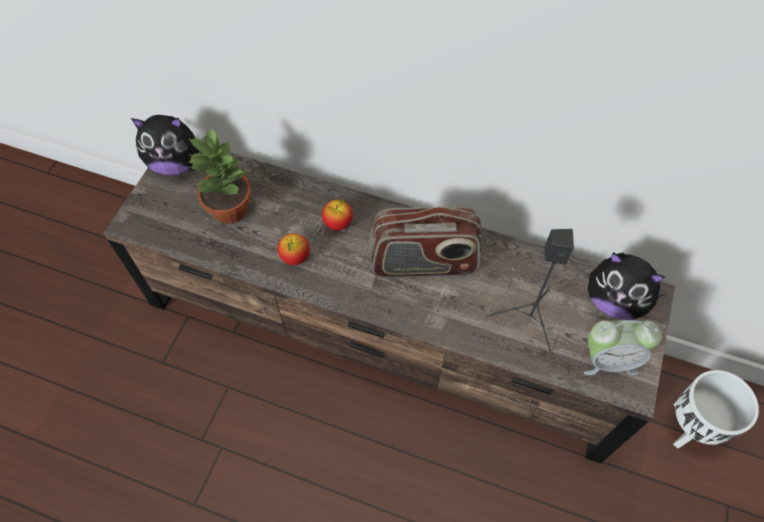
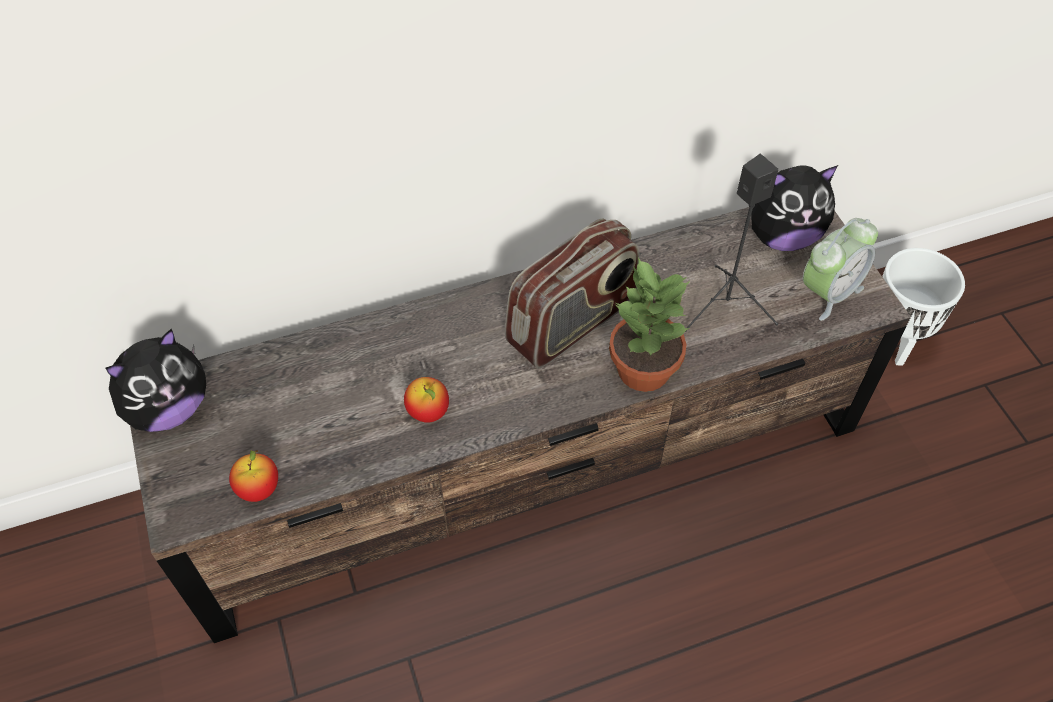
camera: 40 degrees left, 5 degrees down
potted plant [188,126,251,224] -> potted plant moved to [609,257,690,392]
apple [322,199,353,231] -> apple moved to [229,450,278,502]

